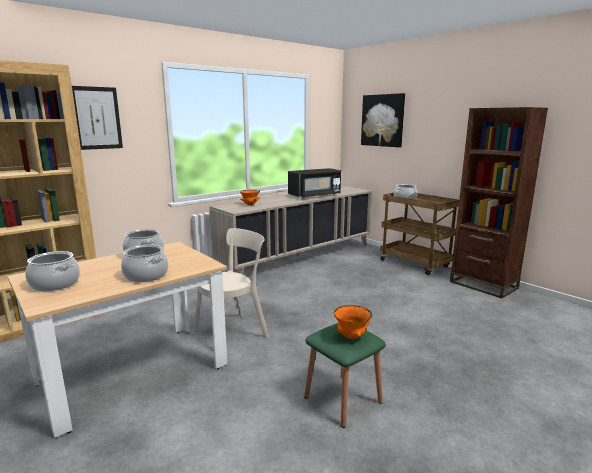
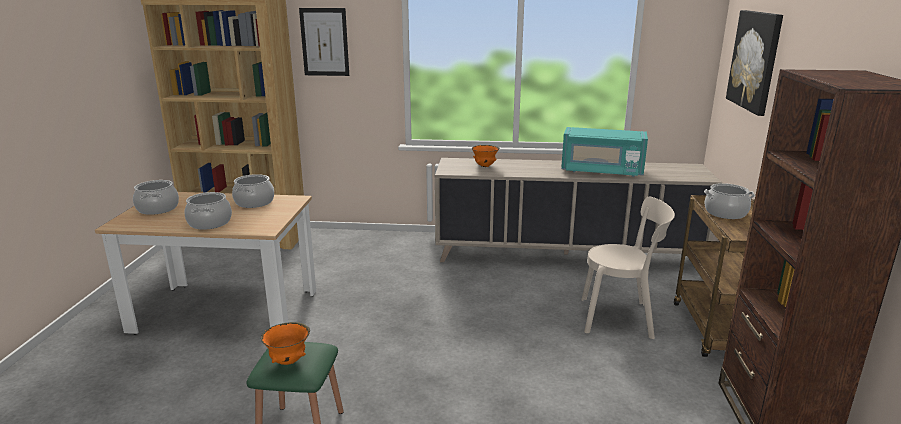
camera: 45 degrees right, 5 degrees up
beige chair [194,228,269,338] -> beige chair moved to [581,197,675,339]
black microwave [288,168,341,199] -> turquoise microwave [561,127,648,177]

